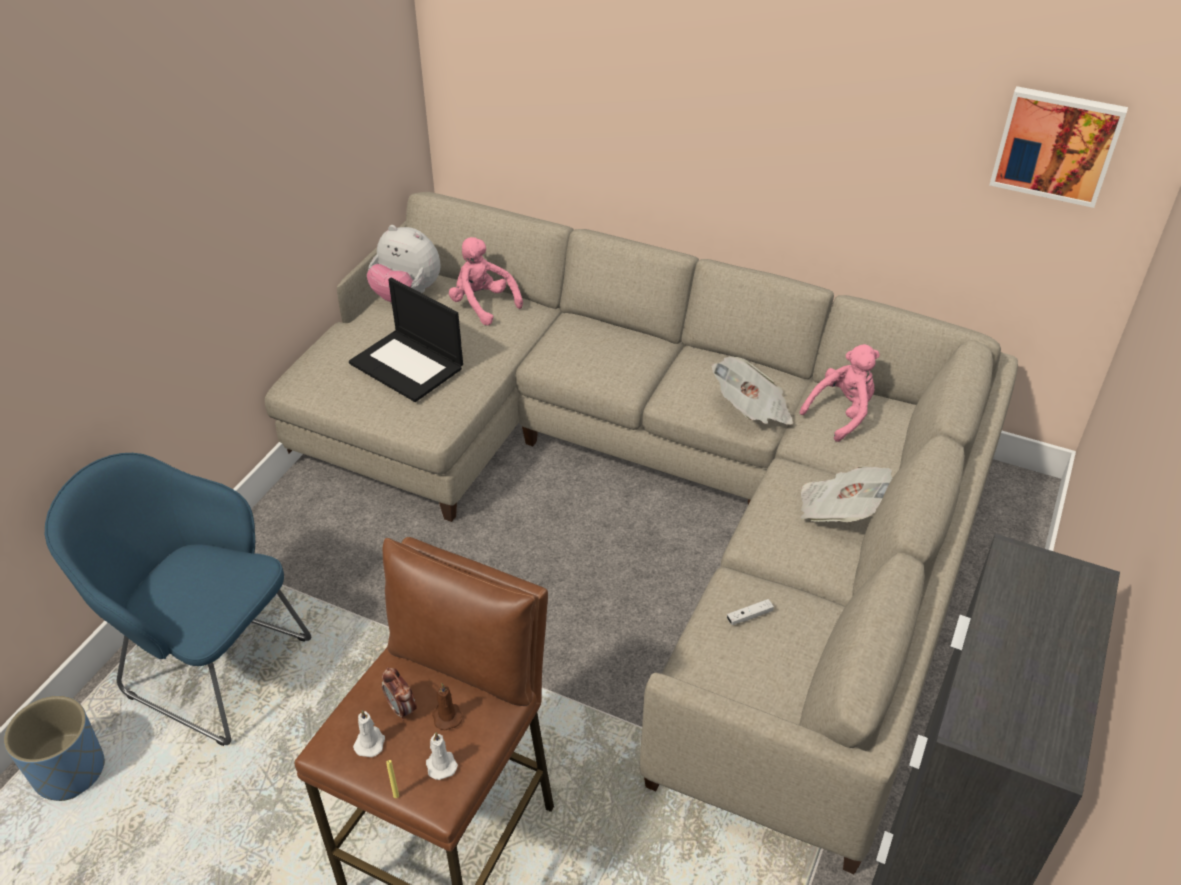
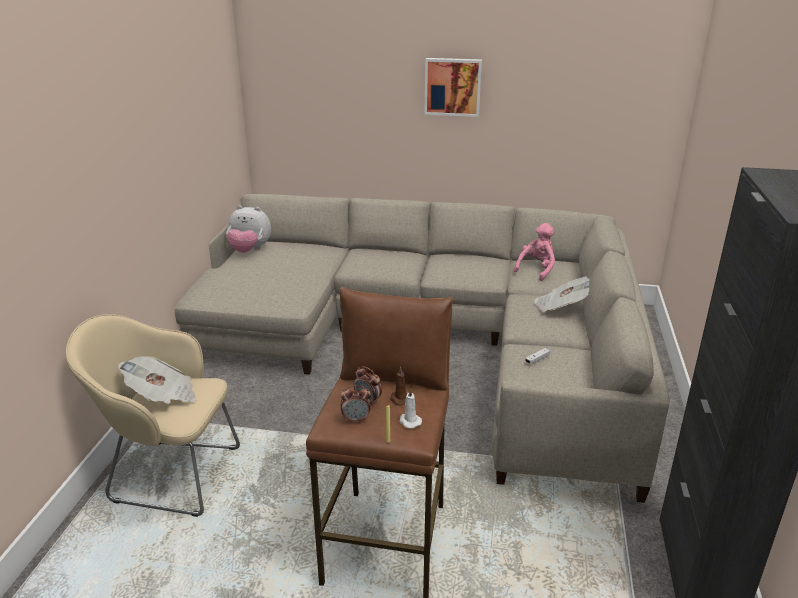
camera: 15 degrees left, 15 degrees down
blue planter [4,696,105,801] -> none
blue armchair [45,453,311,746] -> beige armchair [65,314,240,517]
laptop [349,278,463,402] -> none
white candle [353,710,385,757] -> alarm clock [341,385,371,422]
pink plush toy [449,237,523,326] -> none
newspaper [712,357,794,425] -> newspaper moved to [118,356,197,404]
picture [989,86,1128,208] -> picture moved to [424,58,482,117]

